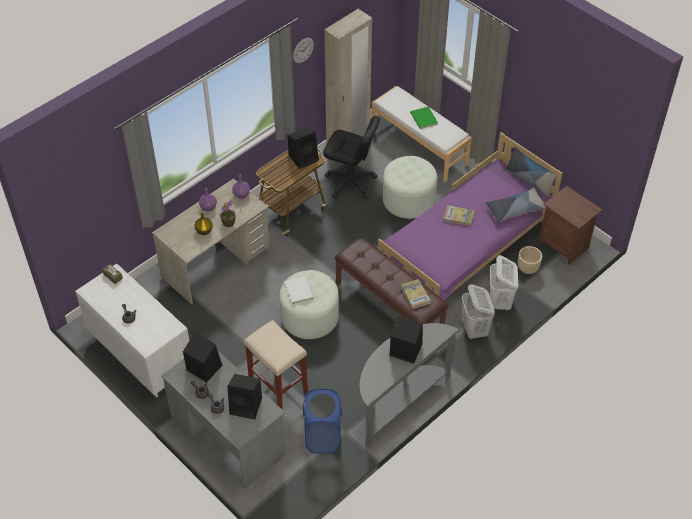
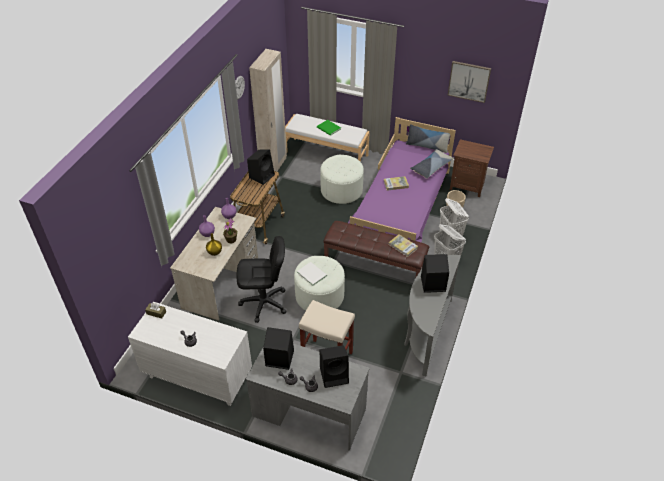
camera: 25 degrees left, 5 degrees down
blue laundry basket [303,389,342,454] -> none
black office chair [323,116,380,199] -> black office chair moved to [236,236,287,323]
none -> picture [448,61,491,103]

